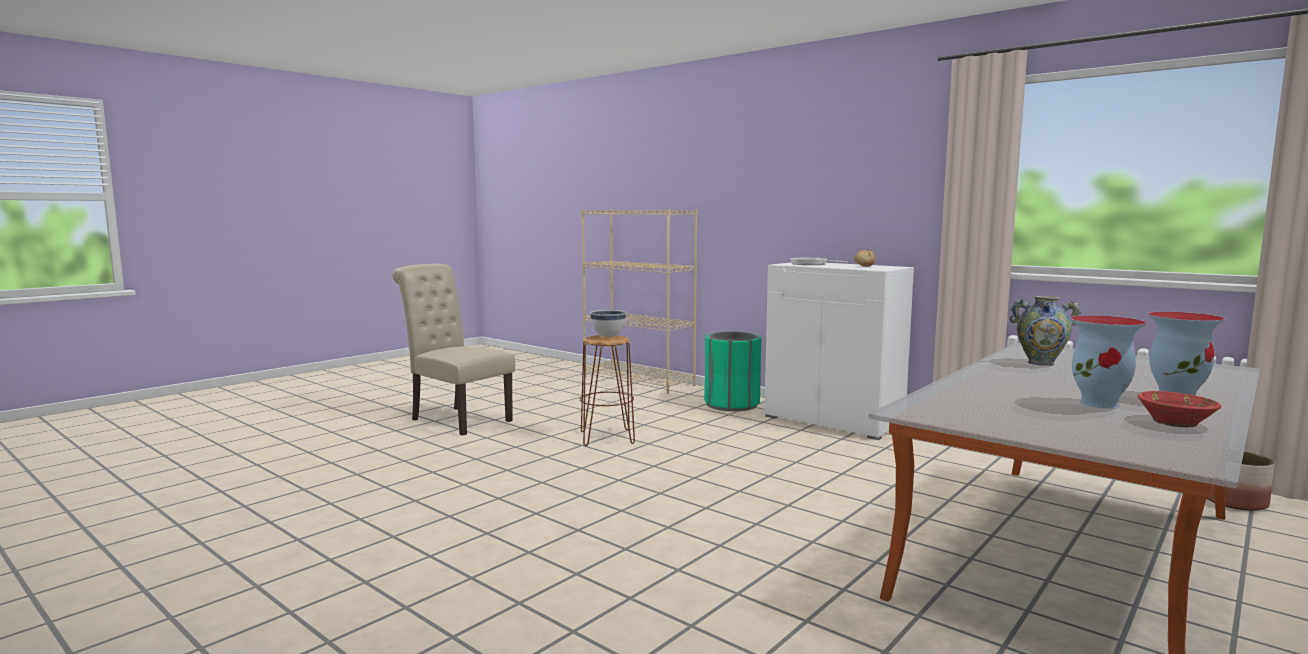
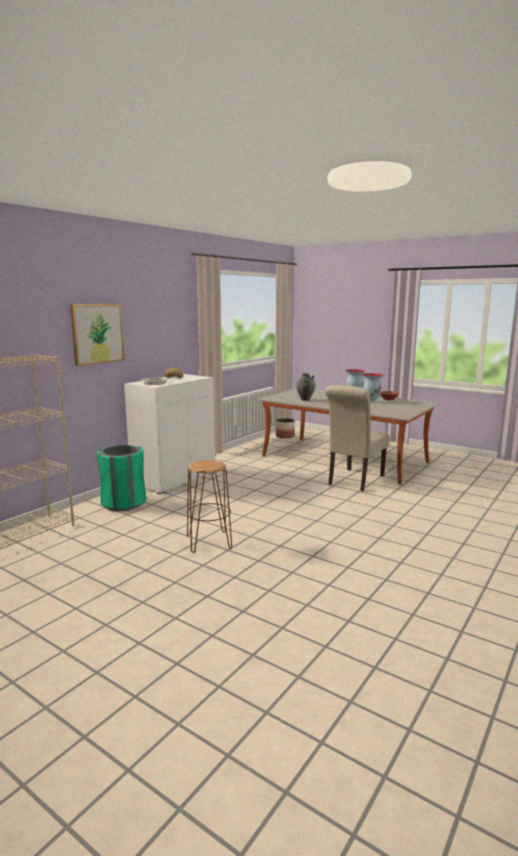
camera: 95 degrees left, 5 degrees up
beige chair [393,264,515,436] -> beige chair moved to [325,385,390,491]
white bowl [590,310,626,337] -> none
none -> picture [70,304,125,366]

